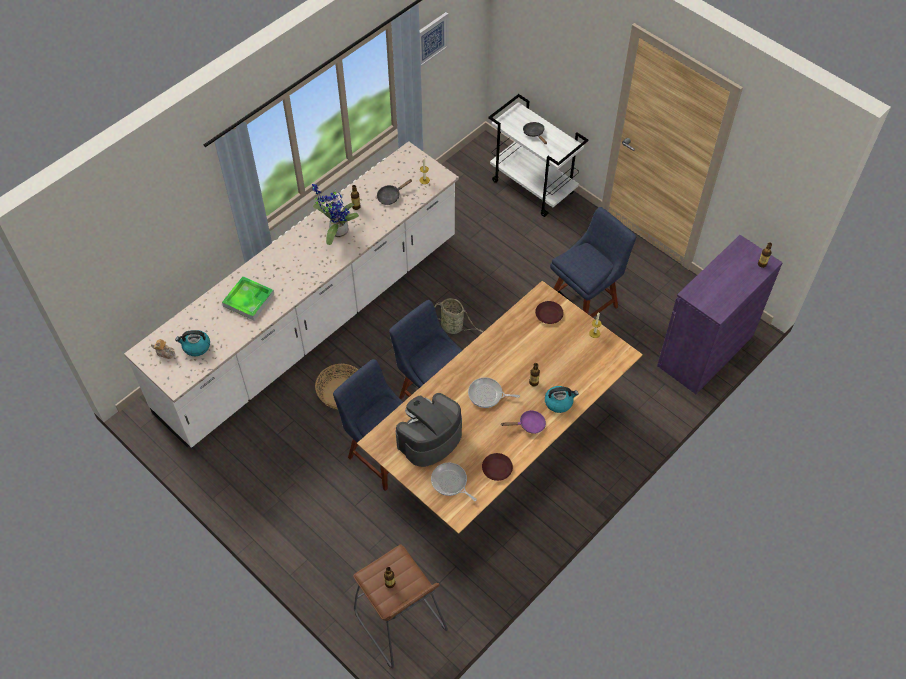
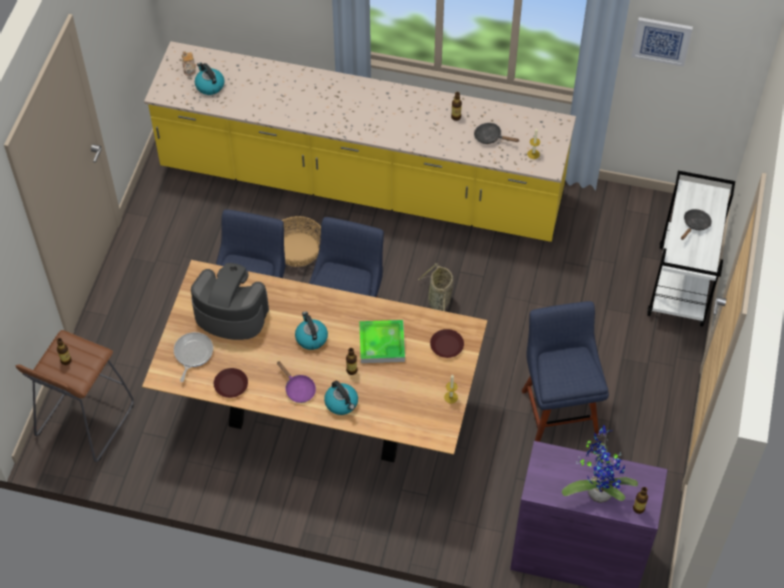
camera: 60 degrees right, 0 degrees up
white counter [124,141,459,448] -> yellow counter [144,41,576,242]
tray [222,276,274,320] -> tray moved to [359,320,405,363]
potted plant [312,184,359,245] -> potted plant moved to [562,425,638,503]
frying pan [468,377,520,408] -> kettle [295,311,328,350]
blue chair [550,207,636,317] -> blue chair turned 120 degrees counterclockwise [522,301,609,442]

